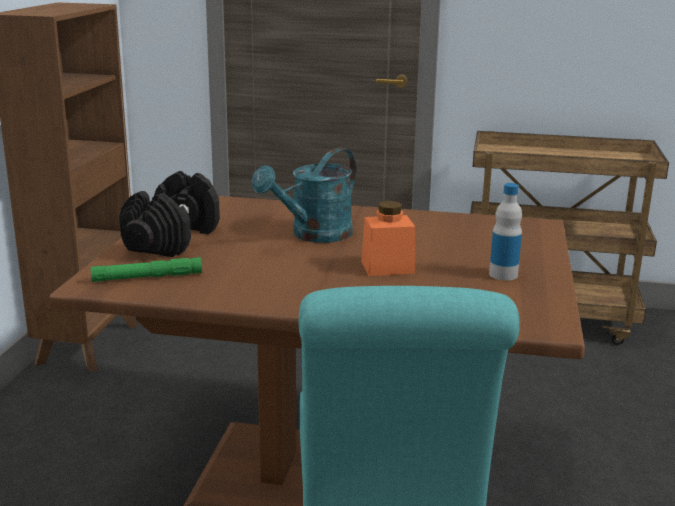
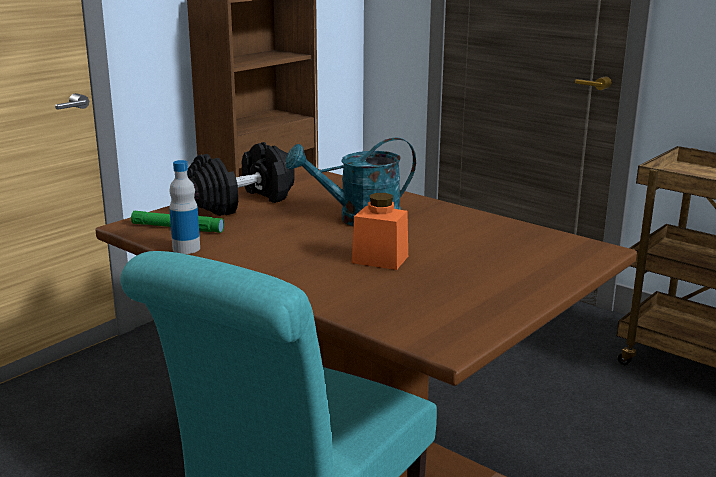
camera: 30 degrees right, 0 degrees up
bottle [489,183,522,281] -> bottle moved to [169,160,200,254]

